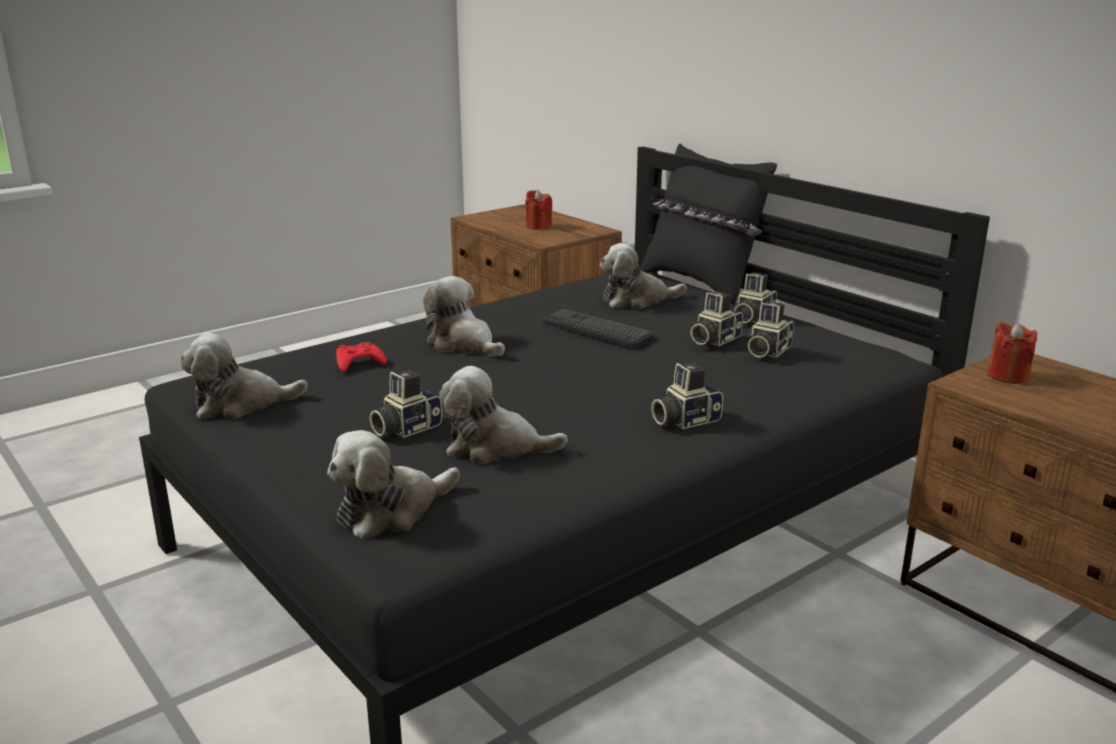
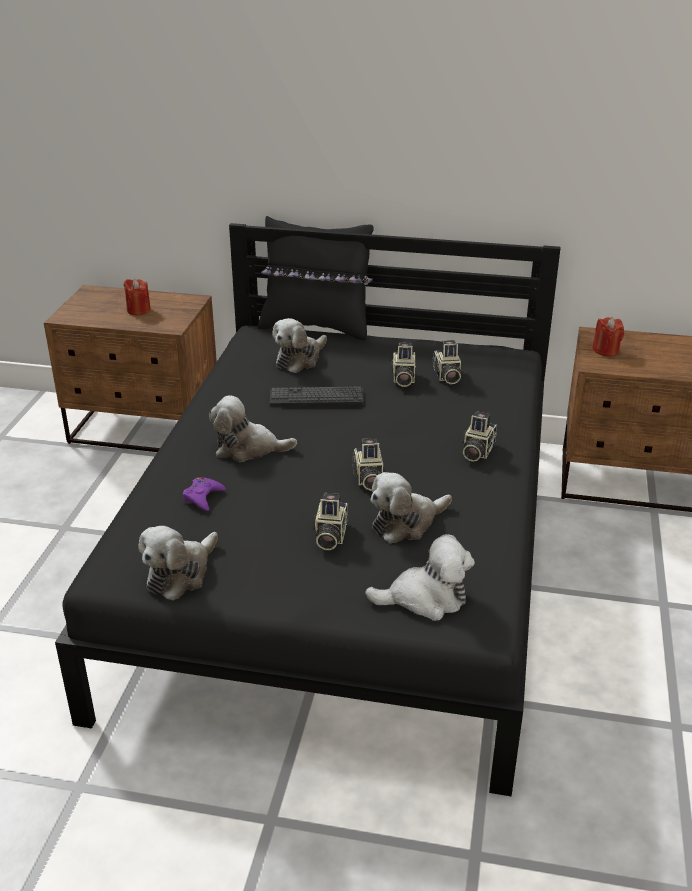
camera: 40 degrees left, 10 degrees up
plush toy [327,430,460,539] -> plush toy turned 105 degrees counterclockwise [365,534,475,621]
red game controller [336,342,387,372] -> purple game controller [183,477,226,511]
camera [734,273,777,323] -> camera moved to [352,438,383,491]

